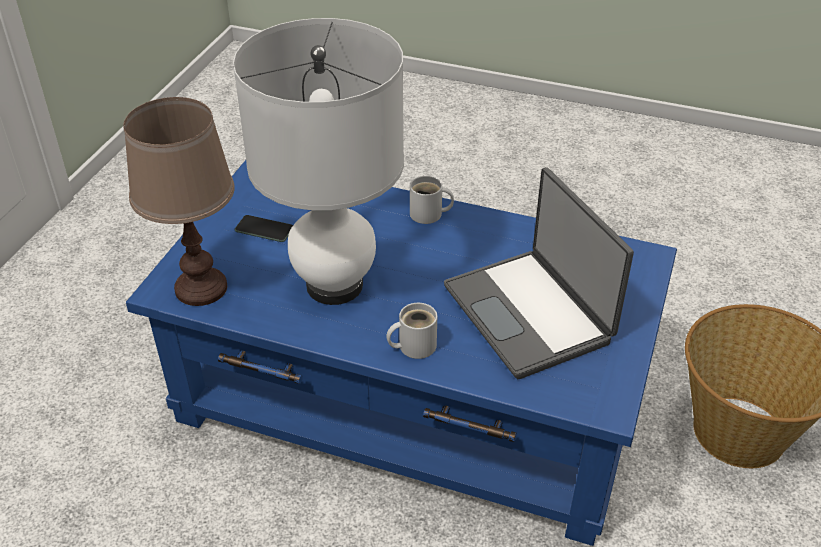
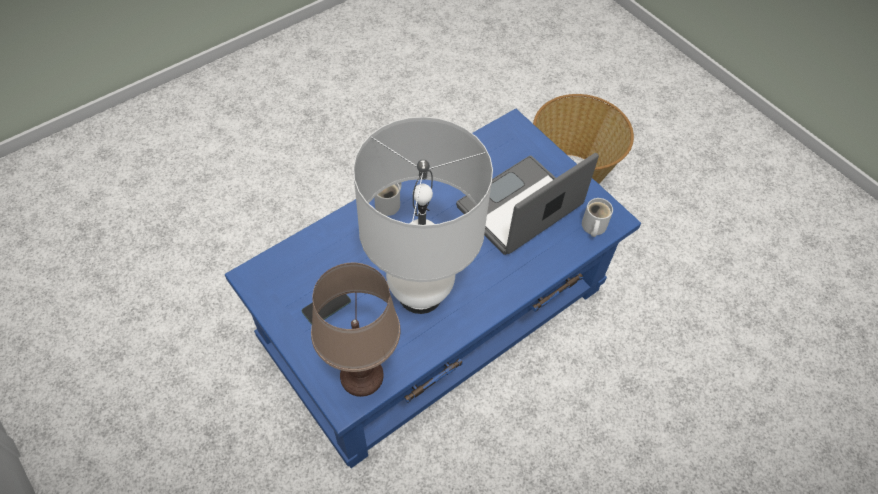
camera: 60 degrees left, 15 degrees up
white mug [386,303,437,359] -> white mug moved to [582,198,613,237]
laptop [444,167,634,379] -> laptop turned 135 degrees clockwise [456,153,599,255]

